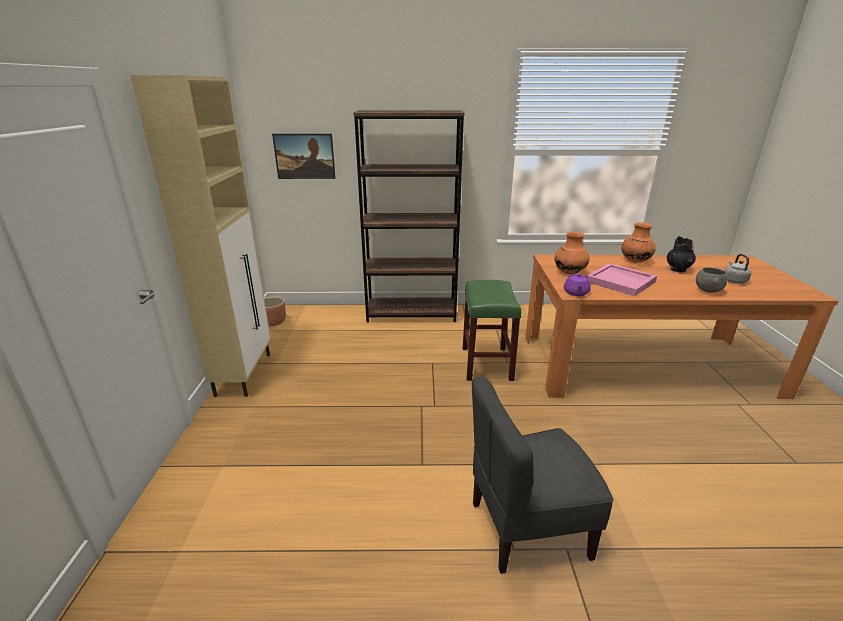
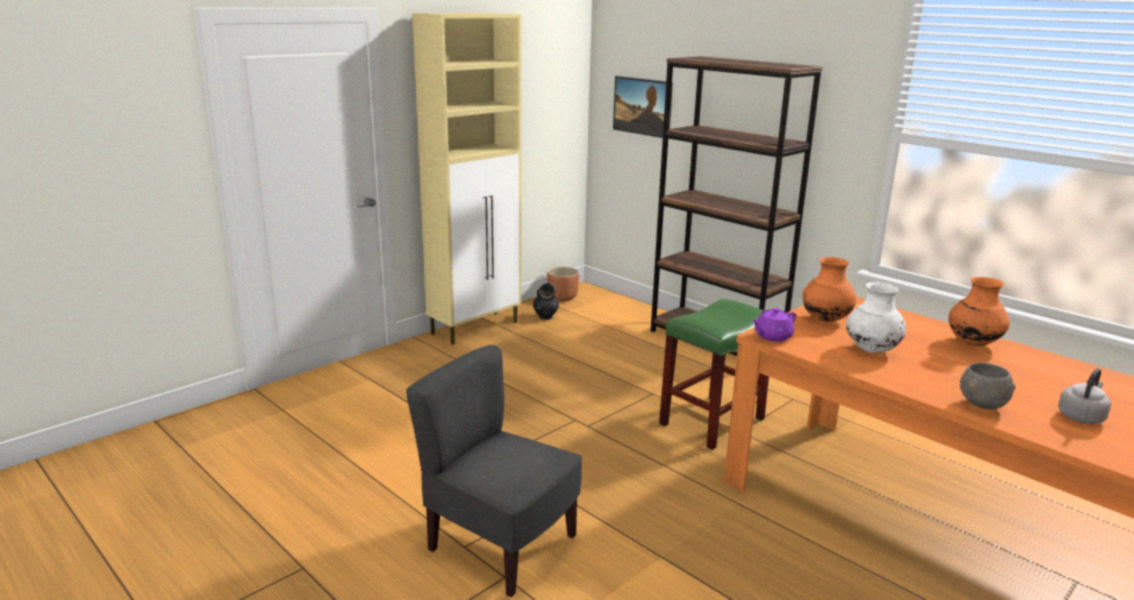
camera: 45 degrees right, 5 degrees down
pink tray [586,263,657,296] -> white vase [846,282,906,353]
black vase [667,236,696,273] -> black vase moved to [533,283,559,320]

